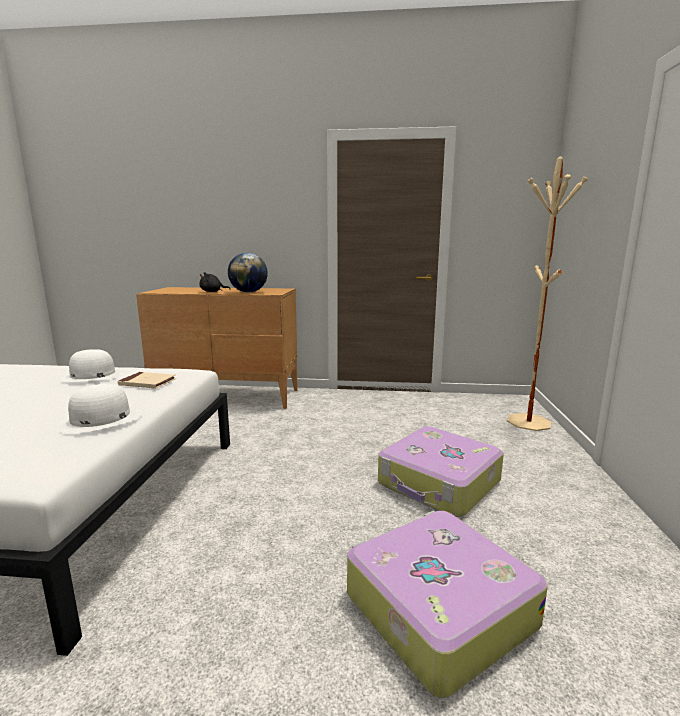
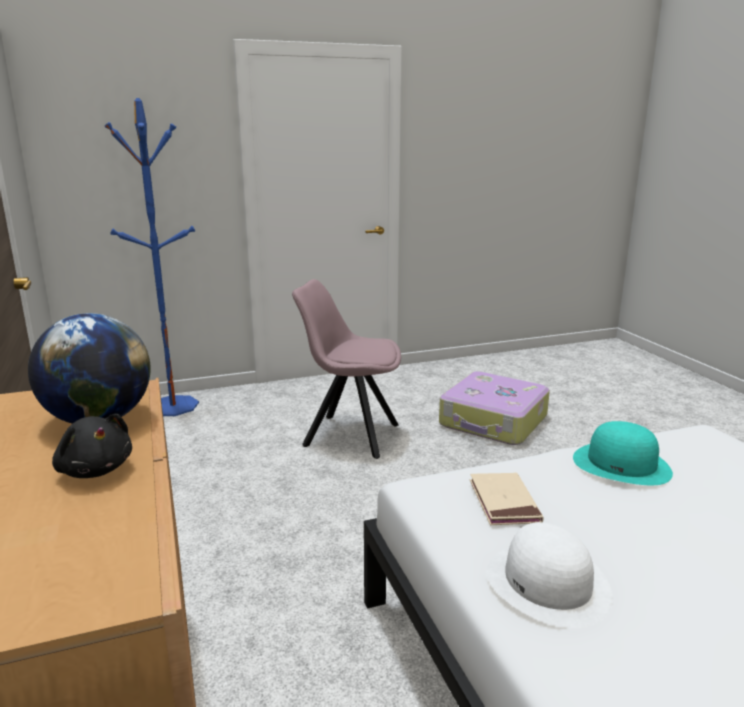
camera: 115 degrees left, 5 degrees up
white hat [56,384,143,434] -> turquoise hat [573,421,673,485]
suitcase [378,426,504,517] -> pink chair [292,279,401,459]
beige clothes rack [507,156,588,431] -> blue clothes rack [105,98,199,416]

